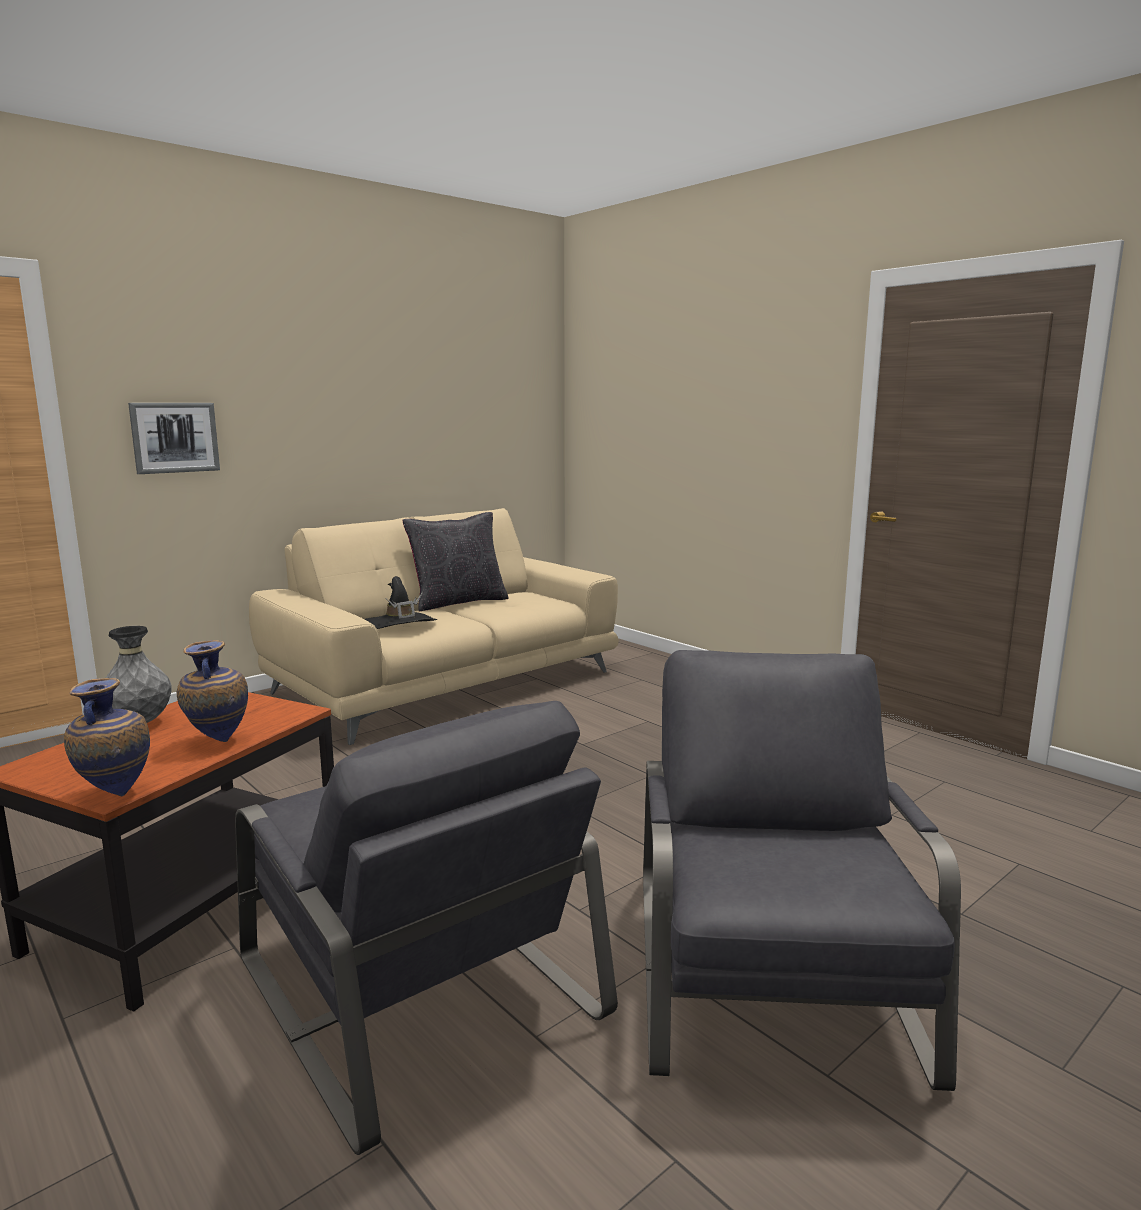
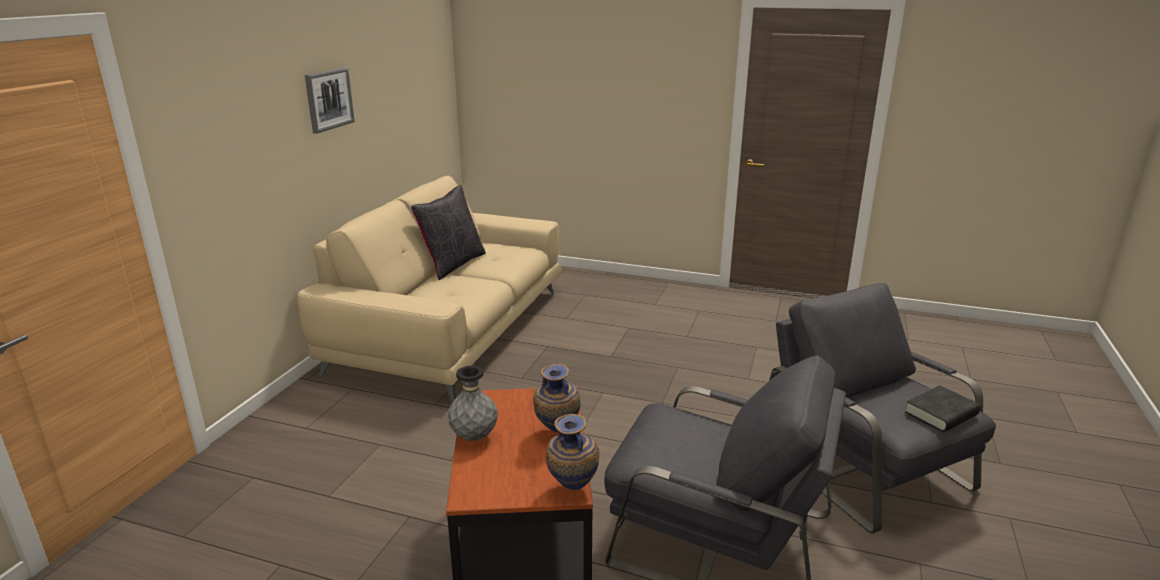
camera: 30 degrees left, 10 degrees up
picture [128,403,220,474] -> picture moved to [305,67,355,134]
black hat [365,576,437,629] -> none
none -> black book [905,385,980,432]

